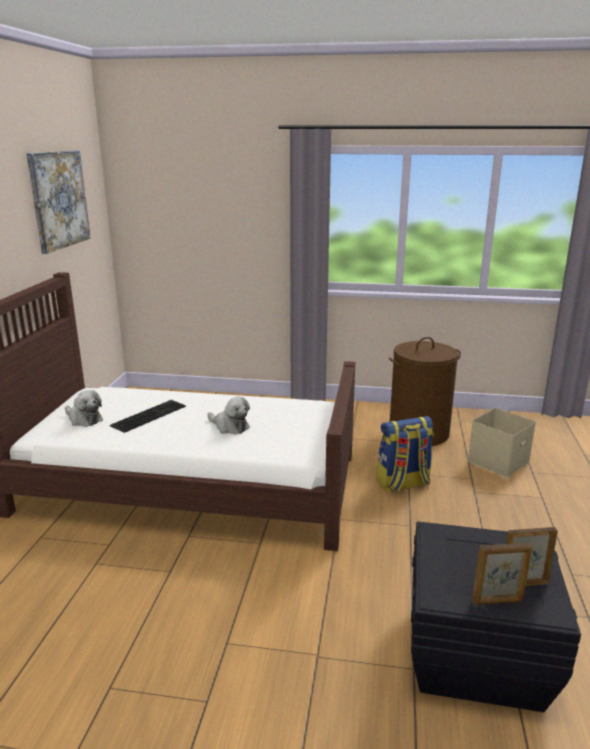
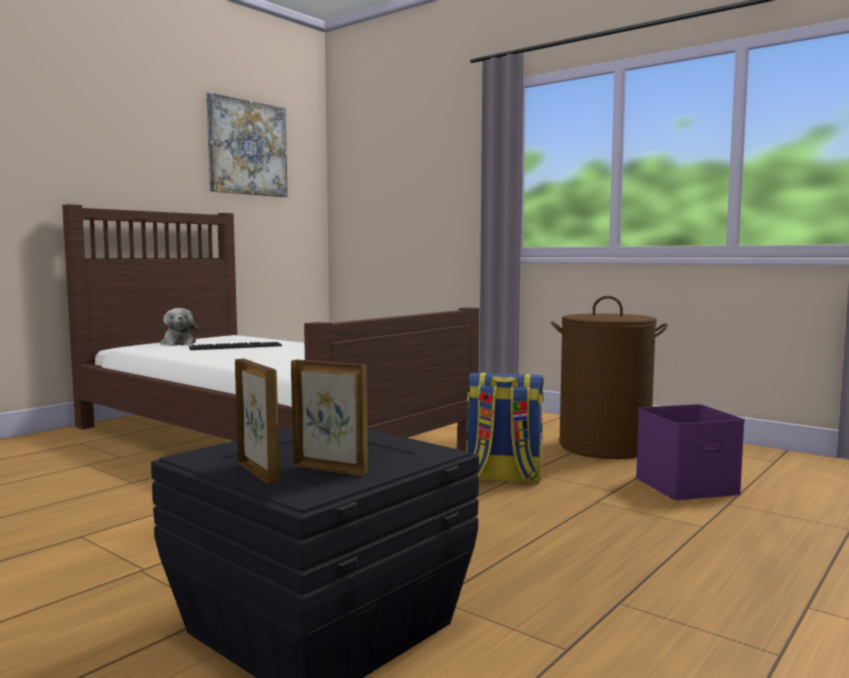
camera: 30 degrees right, 15 degrees down
plush toy [207,397,250,434] -> none
beige storage box [467,408,536,478] -> purple storage box [636,404,745,500]
picture frame [472,543,532,605] -> picture frame turned 150 degrees counterclockwise [235,358,280,484]

